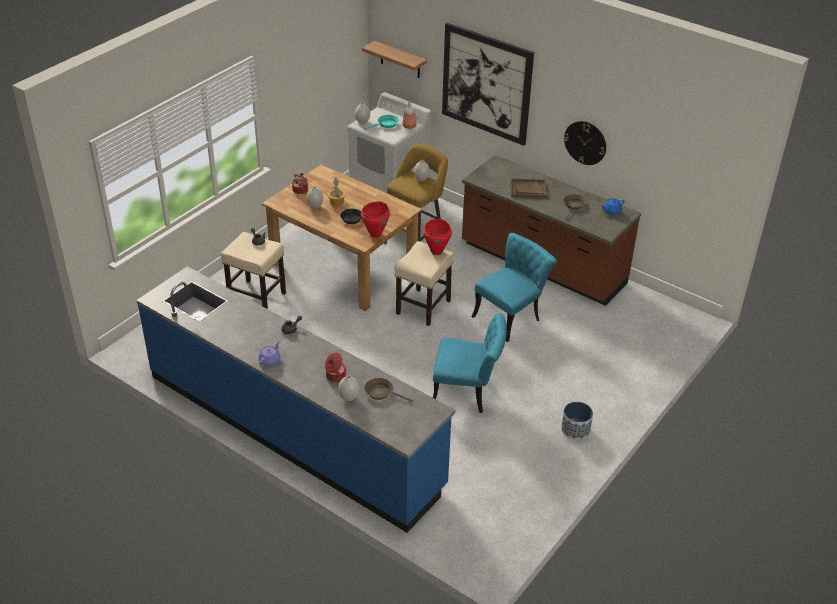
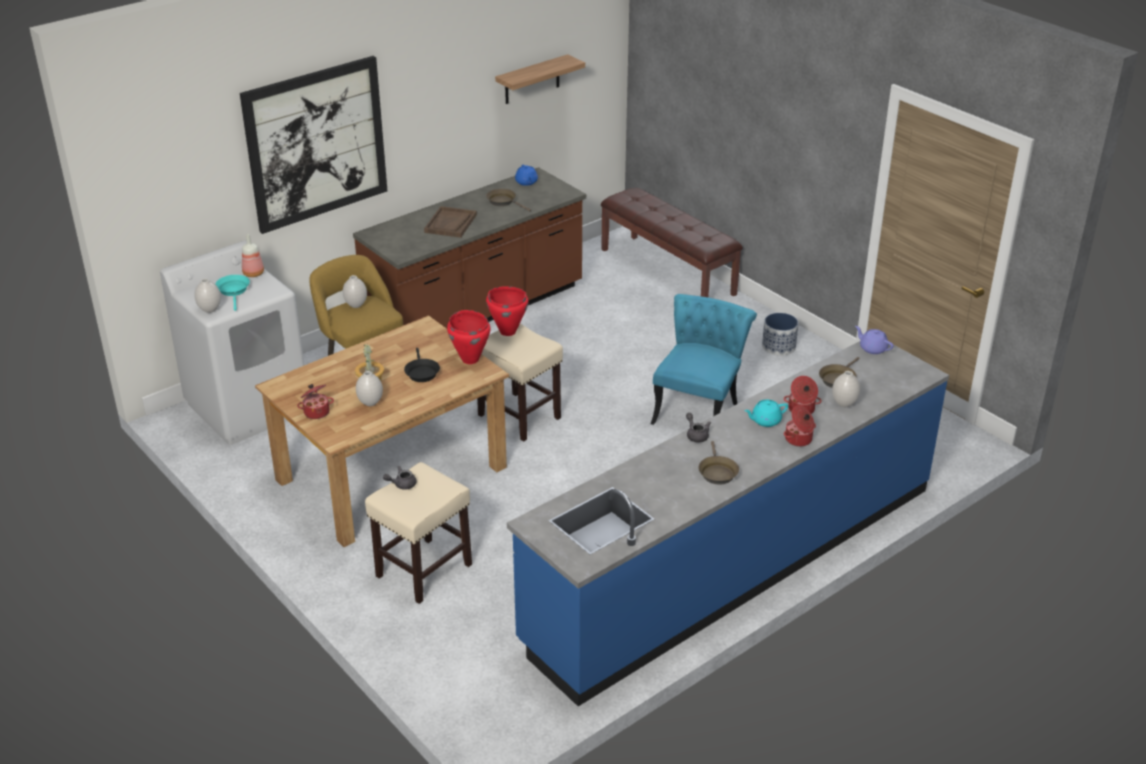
camera: 75 degrees left, 5 degrees down
purple teapot [258,341,280,366] -> purple teapot moved to [855,326,893,354]
shelf [362,41,427,78] -> shelf moved to [495,54,585,104]
turquoise chair [471,233,557,342] -> none
wall clock [564,121,606,165] -> none
none -> brown bench [601,188,743,297]
none -> brown frying pan [698,441,739,485]
none -> turquoise teapot [744,400,788,427]
none -> cooking pot [784,405,816,447]

